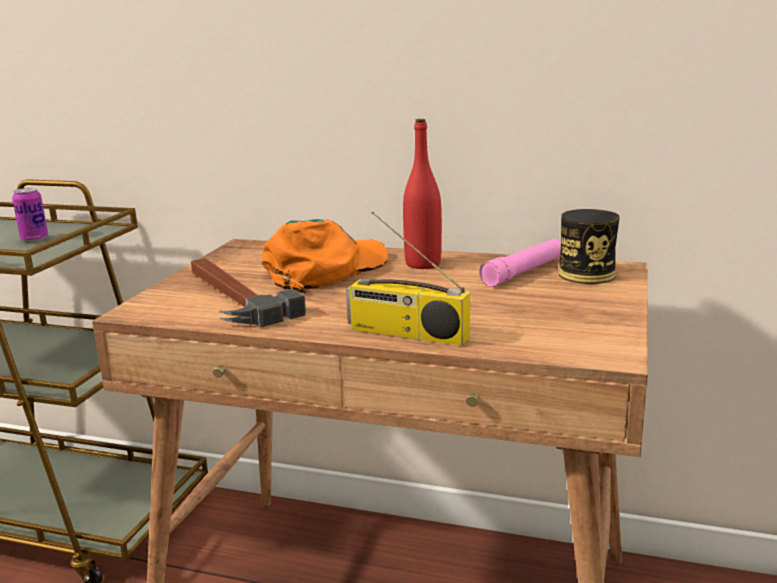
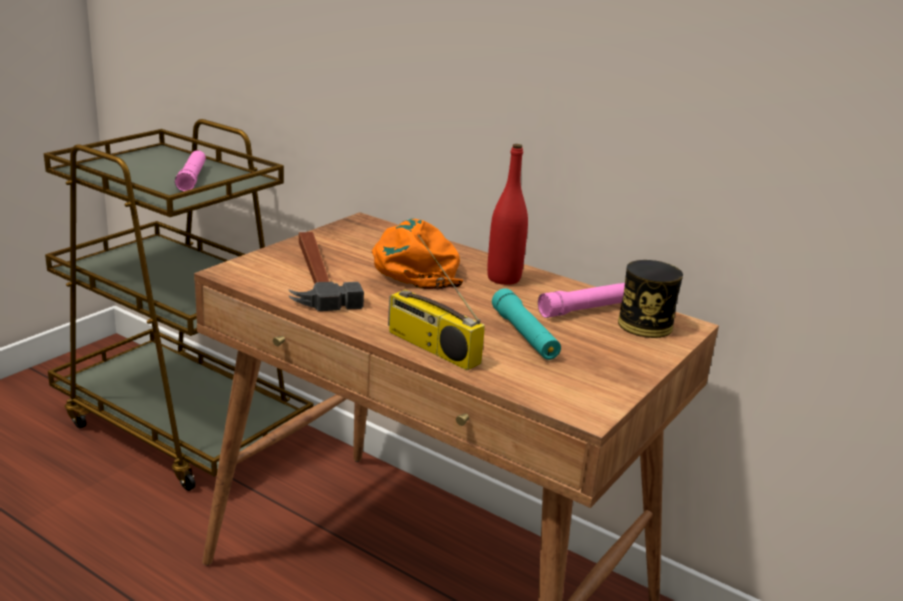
camera: 15 degrees right, 5 degrees up
can [12,188,48,242] -> pink flashlight [175,150,206,191]
orange cap [262,219,388,293] -> orange cap turned 75 degrees counterclockwise [372,218,463,290]
none -> turquoise flashlight [492,288,561,360]

